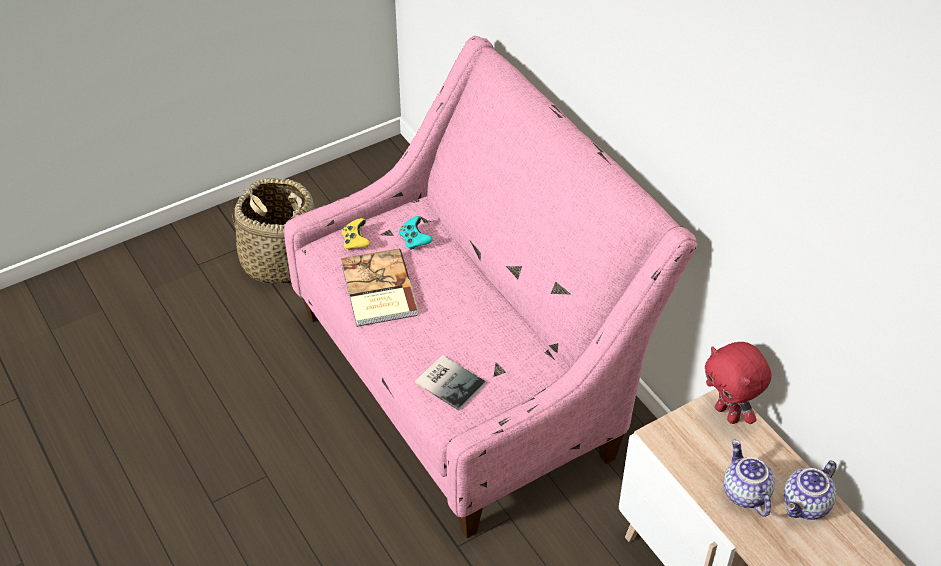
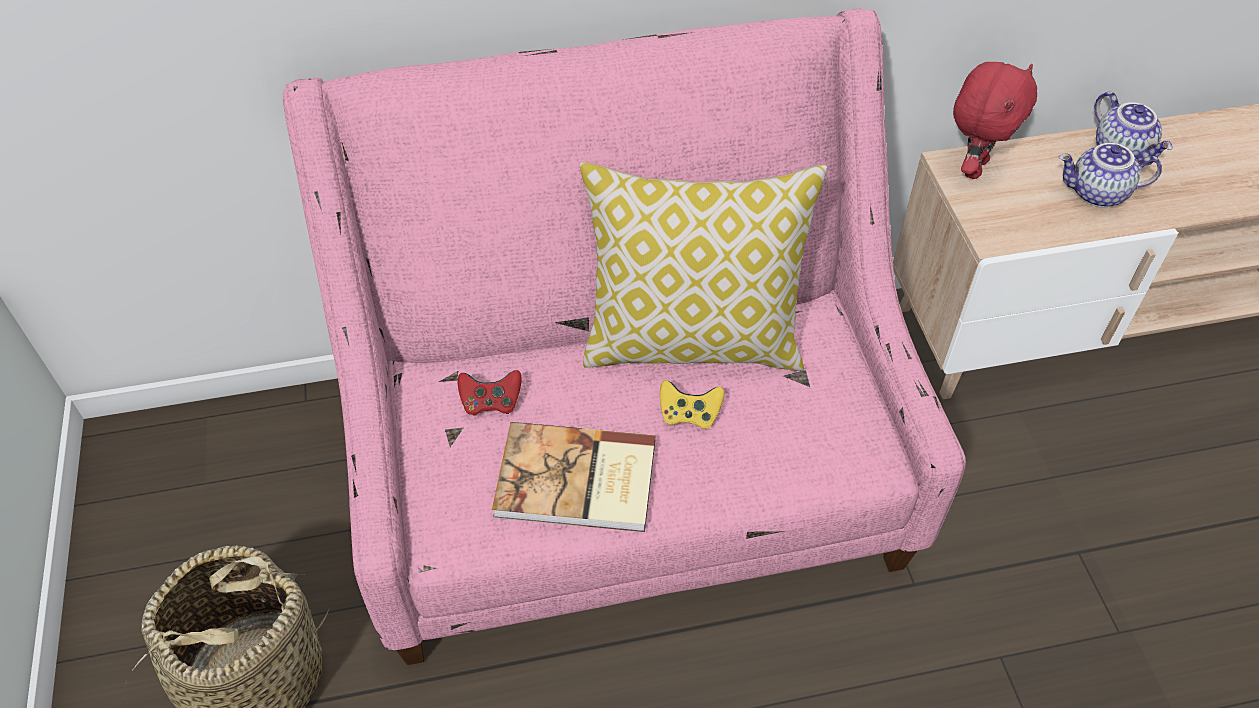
camera: 70 degrees left, 5 degrees up
yellow game controller [342,218,370,251] -> yellow game controller moved to [660,380,724,429]
turquoise game controller [399,216,433,250] -> red game controller [458,370,522,416]
book [415,355,486,411] -> none
red plush toy [705,342,771,424] -> red plush toy turned 45 degrees counterclockwise [953,62,1037,179]
none -> pillow [580,162,827,371]

